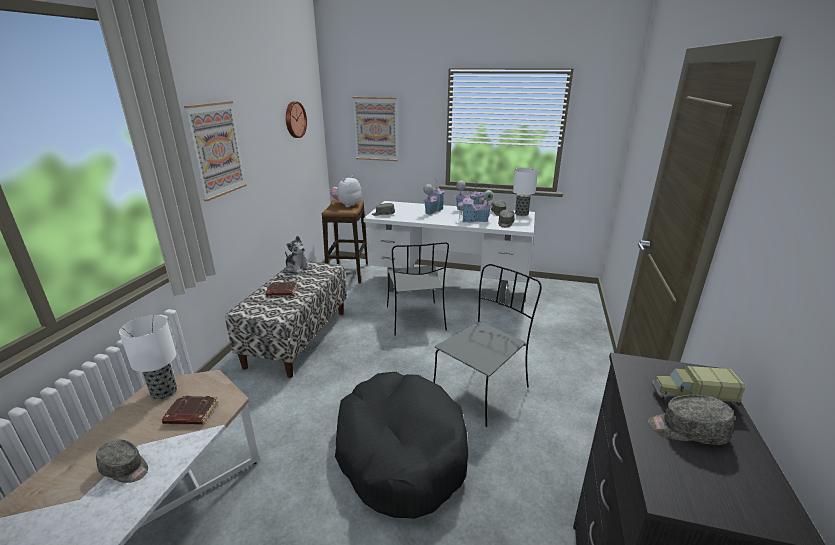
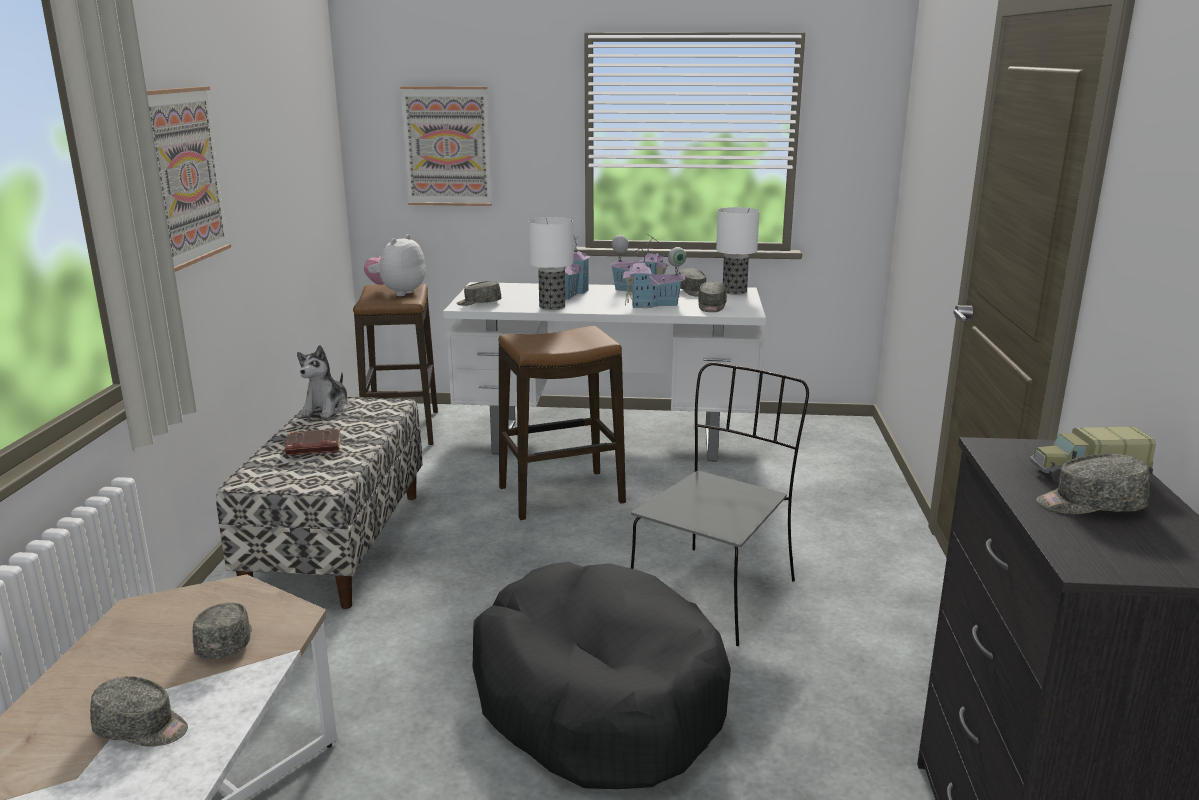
camera: 10 degrees left, 5 degrees down
table lamp [119,315,177,400] -> table lamp moved to [529,217,573,310]
brown book [162,396,218,425] -> grey cap [193,603,252,659]
plush toy [285,236,311,274] -> plush toy turned 75 degrees clockwise [297,345,350,418]
wall clock [286,102,307,138] -> none
grey chair [387,242,449,336] -> stool [499,326,626,520]

